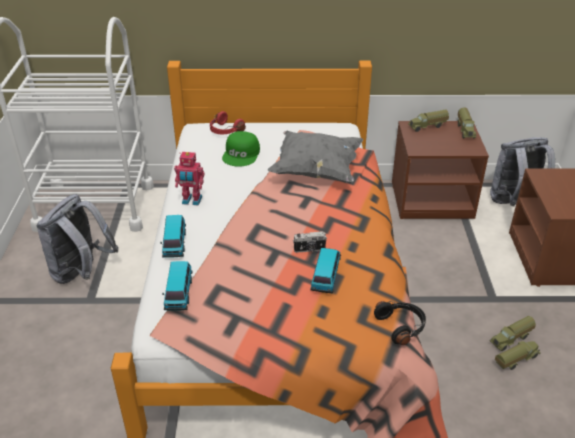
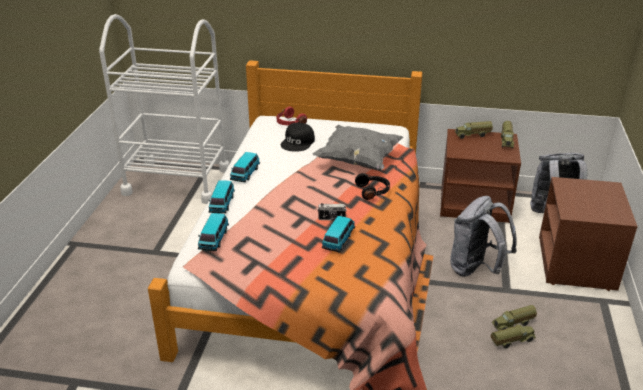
camera: 10 degrees right, 5 degrees down
grey backpack [37,194,119,284] -> grey backpack moved to [450,196,517,277]
toy robot [174,152,204,206] -> toy car [230,152,260,182]
green cap [222,131,260,167] -> black cap [281,123,315,152]
black headphones [374,301,426,345] -> black headphones moved to [355,173,390,200]

